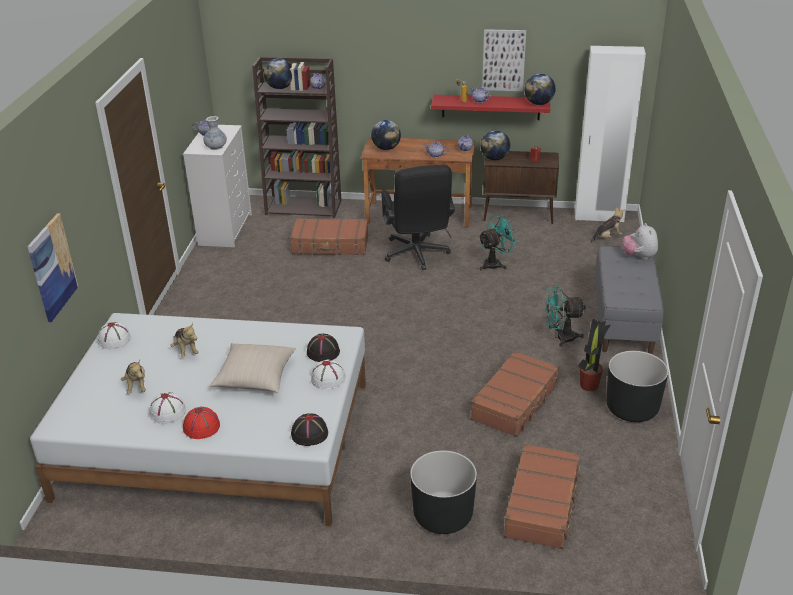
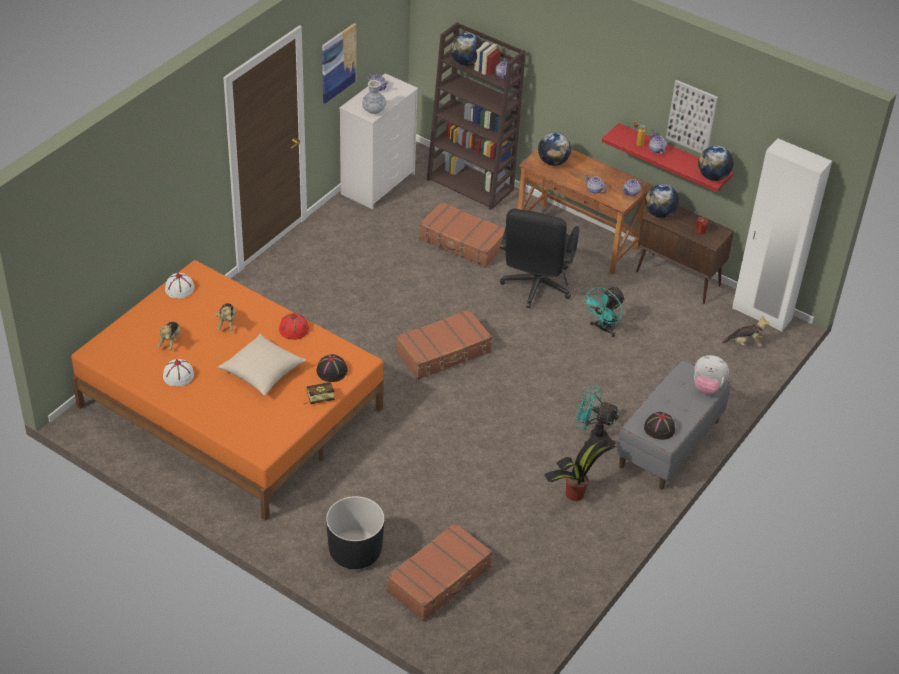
camera: 25 degrees right, 10 degrees up
picture [27,213,78,322] -> picture moved to [322,23,356,103]
white bed [30,313,366,526] -> orange bed [71,260,384,521]
red hat [183,407,220,439] -> red hat moved to [279,313,309,340]
black hat [291,413,328,446] -> black hat moved to [644,412,675,440]
white hat [311,360,346,389] -> book [303,382,335,405]
brown suitcase [471,351,559,437] -> brown suitcase moved to [396,309,492,380]
turquoise fan [478,214,519,271] -> turquoise fan turned 135 degrees clockwise [583,287,625,337]
black planter [606,351,668,422] -> none
plush toy [622,223,658,260] -> plush toy turned 90 degrees counterclockwise [694,355,729,394]

